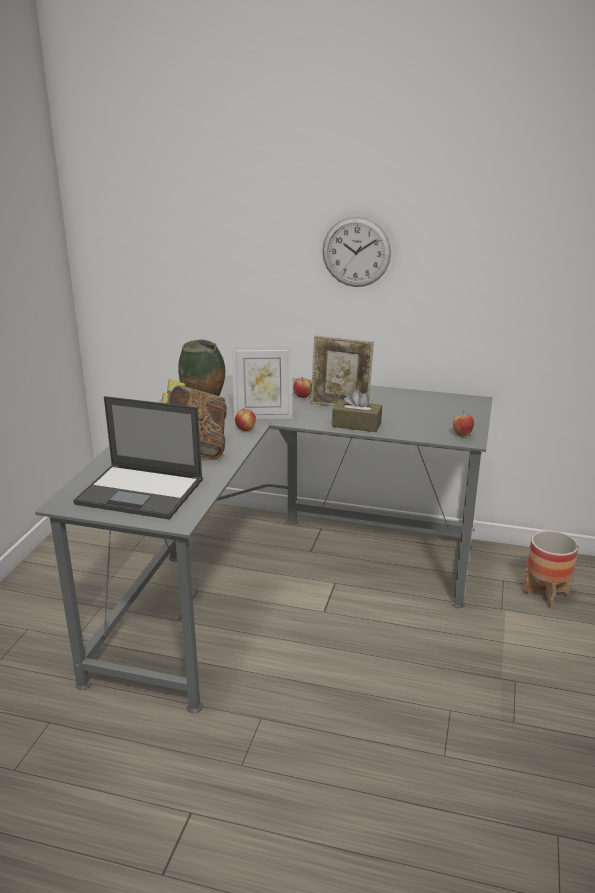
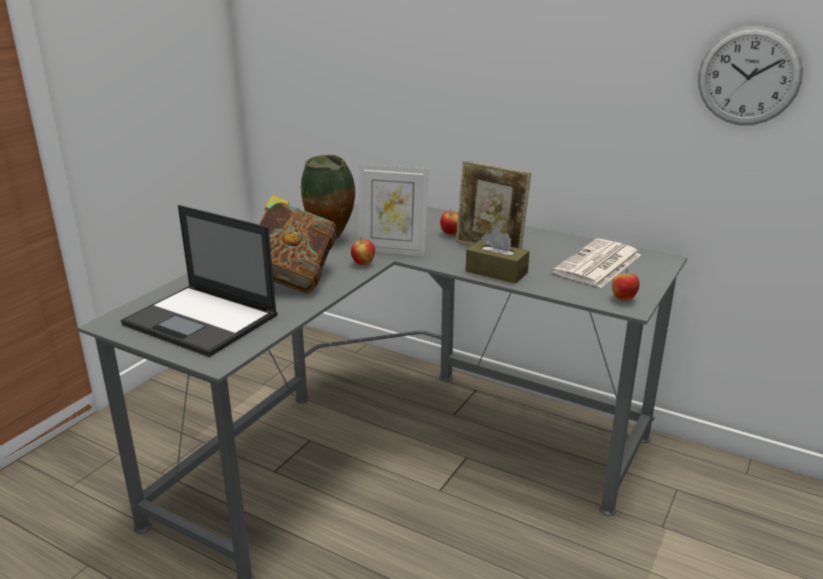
camera: 15 degrees right, 0 degrees up
wall clock [322,216,391,287] -> wall clock moved to [698,26,803,125]
planter [523,530,578,608] -> none
none -> newspaper [552,239,641,288]

